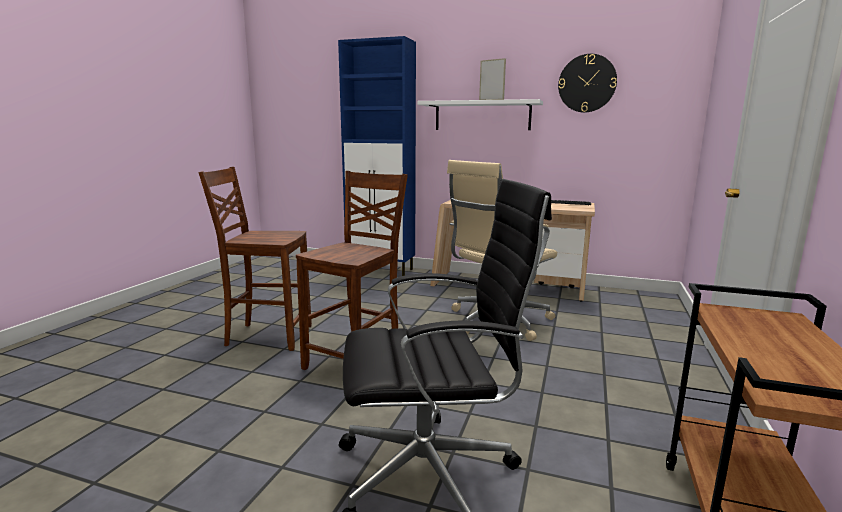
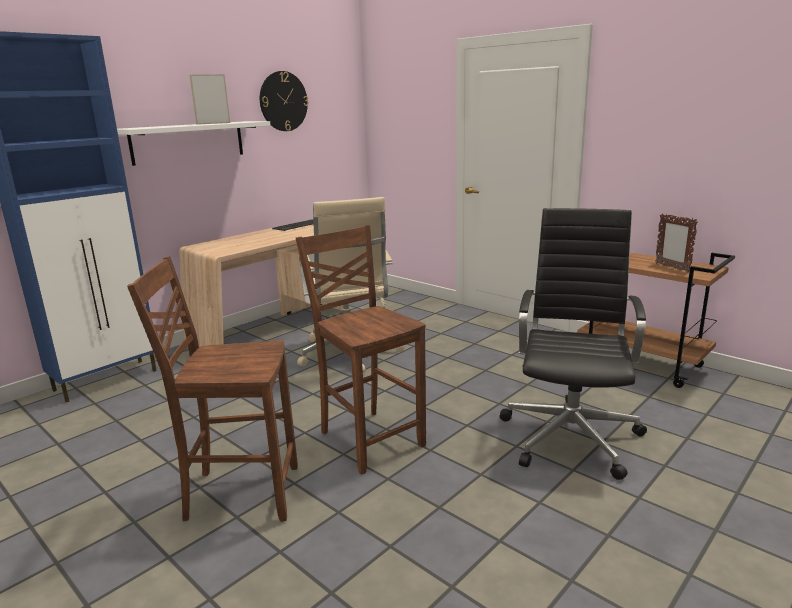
camera: 65 degrees left, 5 degrees up
brown chair [199,167,312,351] -> brown chair turned 60 degrees clockwise [127,256,298,522]
none -> picture frame [655,213,698,272]

